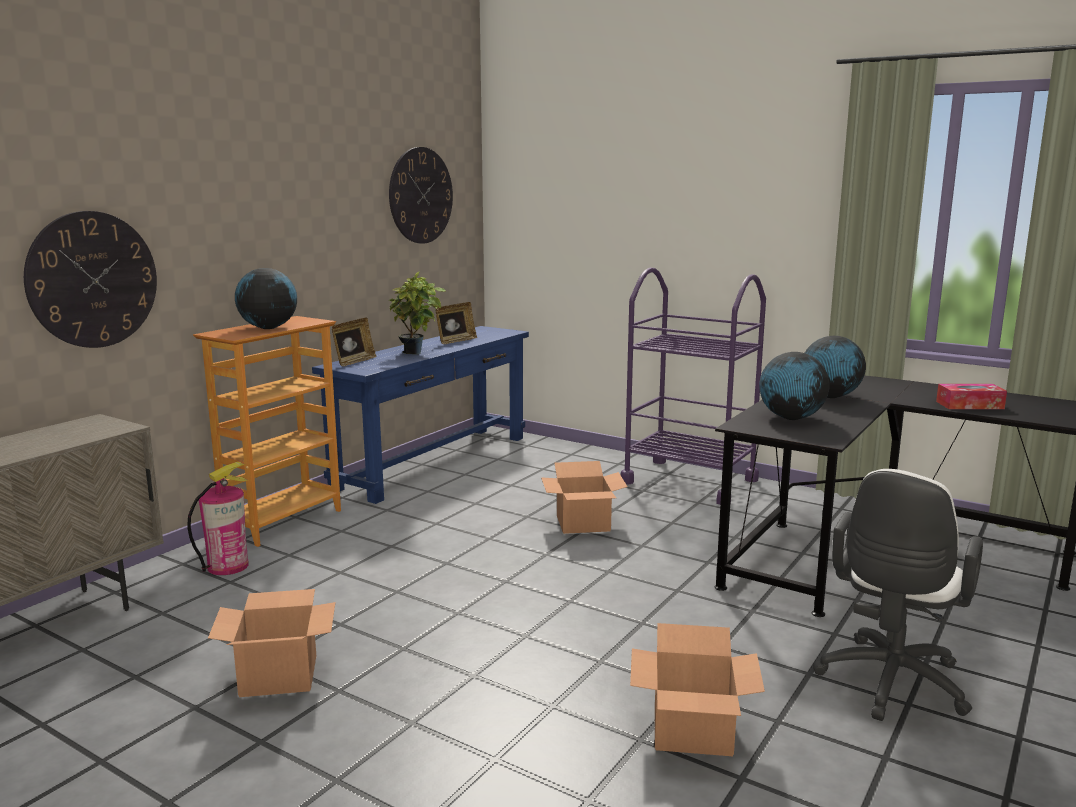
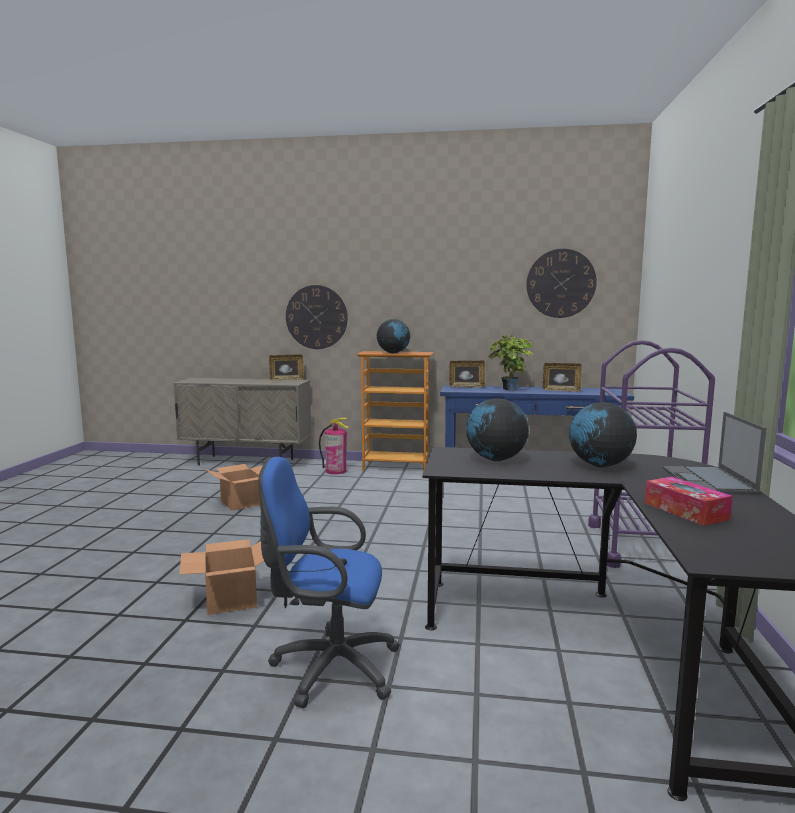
camera: 65 degrees right, 5 degrees down
cardboard box [541,461,628,534] -> none
white office chair [813,469,983,721] -> blue office chair [258,457,400,708]
none -> picture frame [269,354,304,381]
none -> laptop [662,412,767,494]

